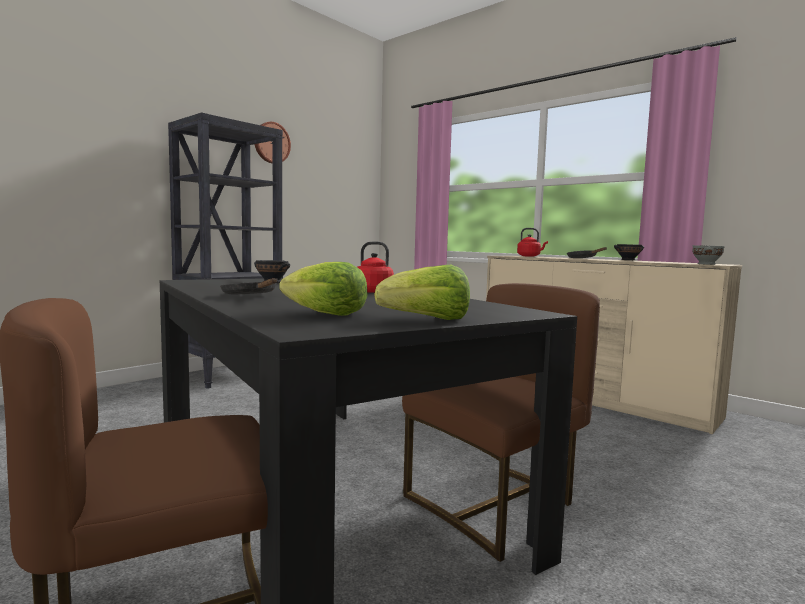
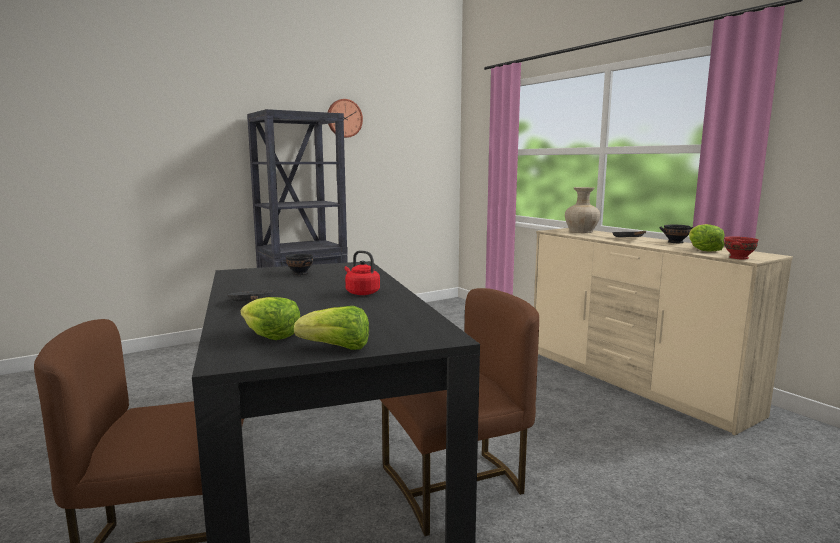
camera: 15 degrees right, 5 degrees up
red kettle [517,228,548,257] -> beige vase [565,187,600,233]
grey bowl [692,245,725,265] -> red bowl [724,236,759,260]
none -> lettuce [689,224,725,252]

